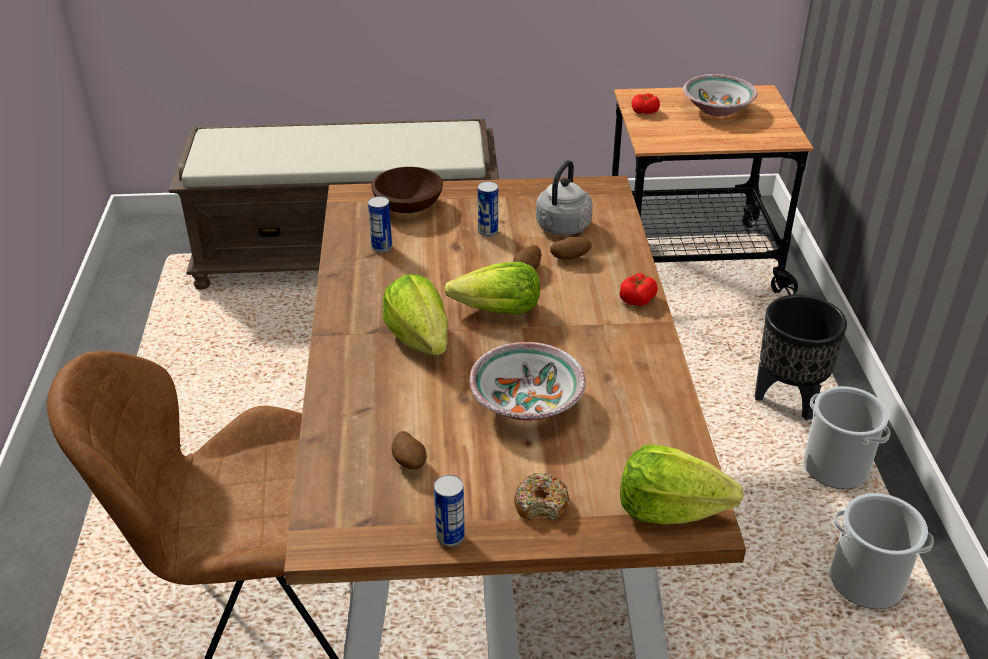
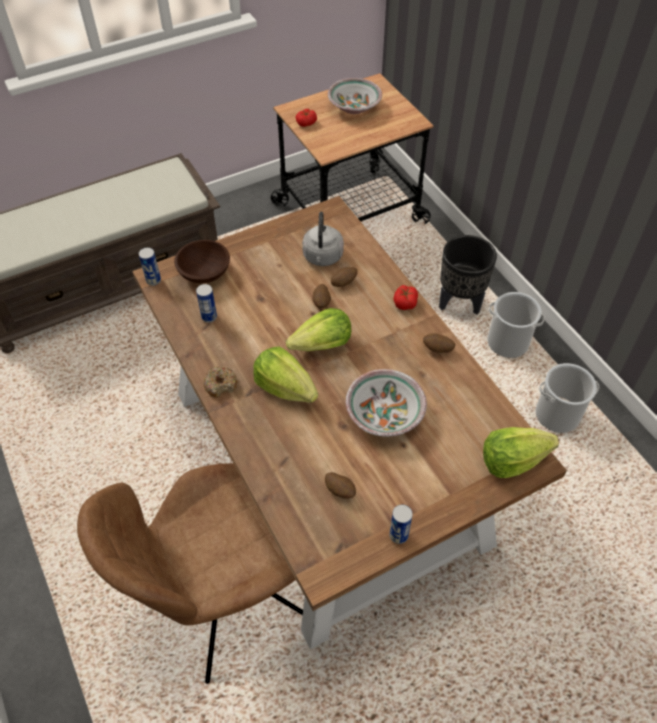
camera: 25 degrees left, 15 degrees up
can [478,181,498,237] -> can moved to [139,247,161,286]
donut [514,472,569,521] -> donut moved to [204,366,237,397]
none -> potato [423,333,456,353]

